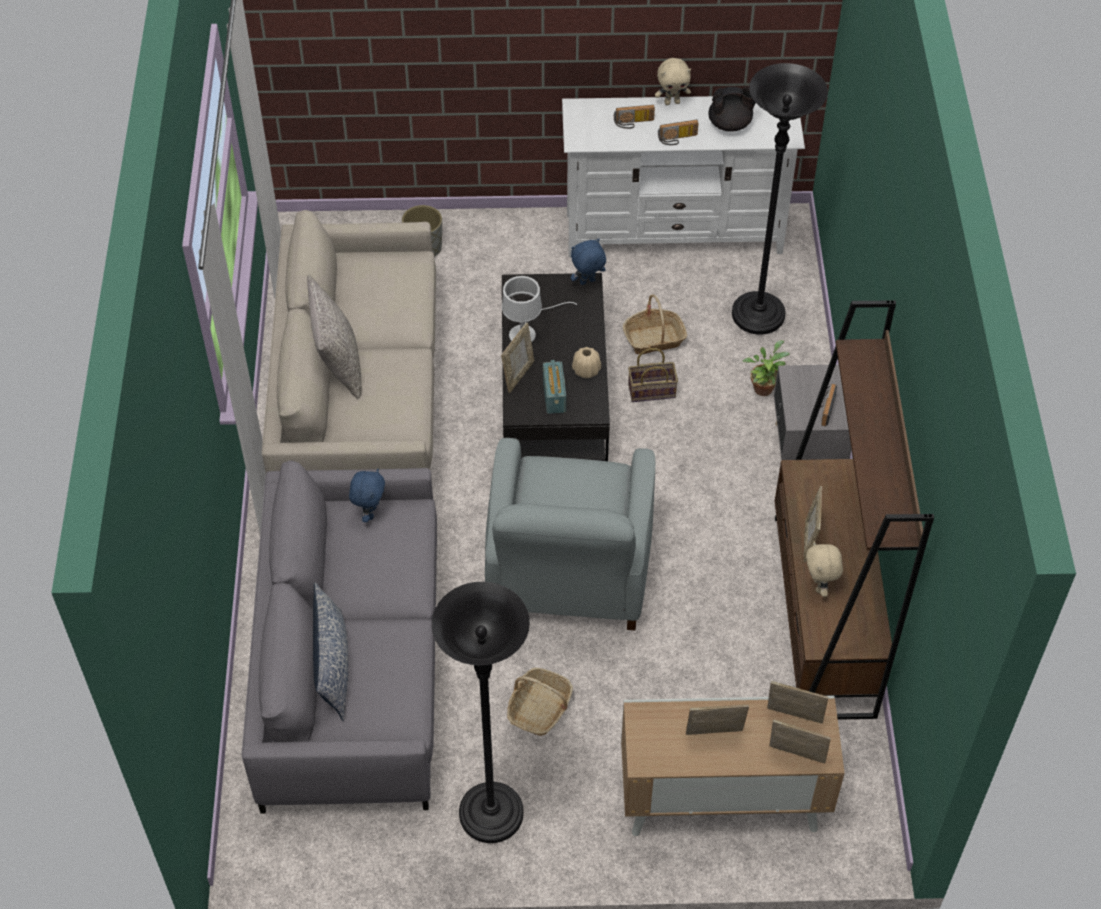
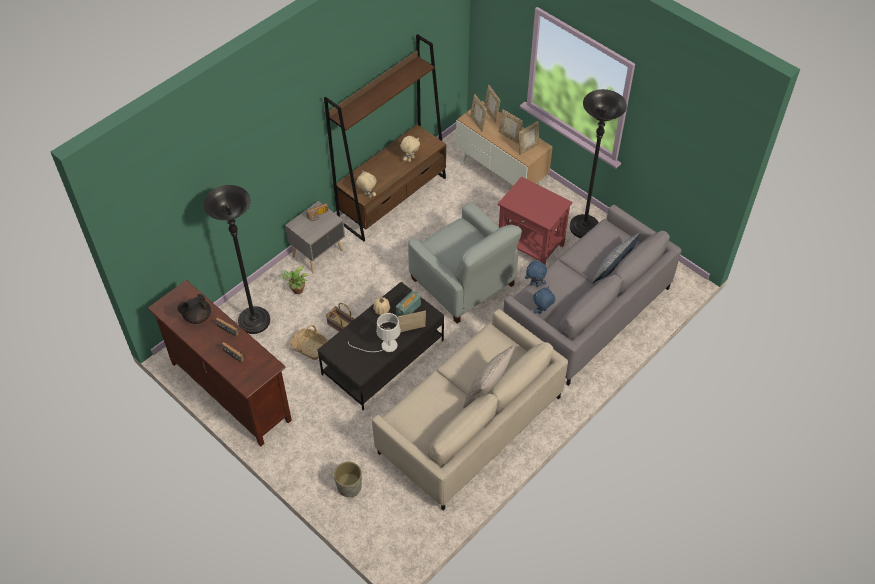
camera: 135 degrees left, 0 degrees up
grey armchair [485,438,655,630] -> grey armchair turned 90 degrees clockwise [408,203,522,323]
basket [507,668,573,736] -> red side table [498,177,572,265]
white tv stand [562,96,805,257] -> brown tv stand [147,280,292,446]
blue plush toy [571,238,606,285] -> blue plush toy moved to [525,261,547,287]
beige plush toy [655,58,691,105] -> beige plush toy moved to [356,171,377,198]
black teapot [709,87,755,132] -> black teapot turned 75 degrees counterclockwise [177,294,211,324]
picture frame [803,486,822,563] -> picture frame moved to [519,121,539,155]

